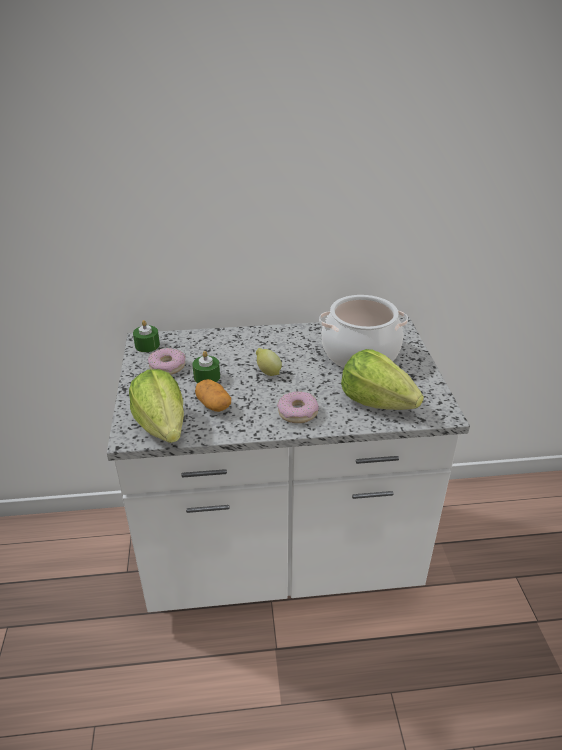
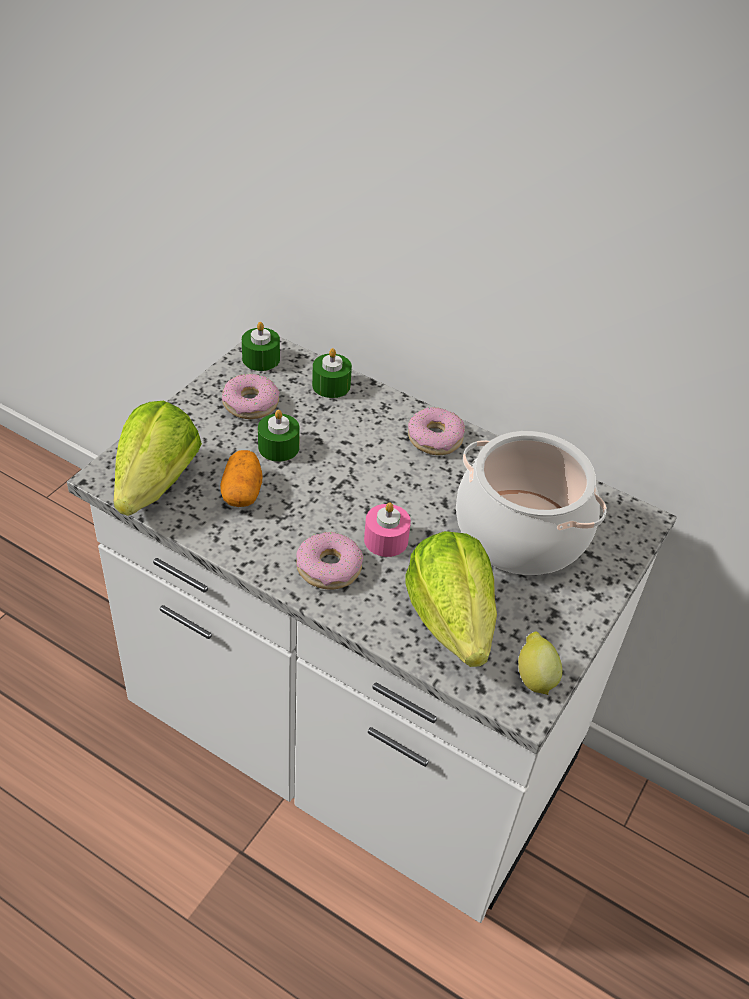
camera: 35 degrees right, 10 degrees up
lemon [256,348,282,376] -> lemon moved to [518,631,562,695]
none -> green candle [312,348,352,398]
none -> pink candle [364,503,411,557]
none -> donut [408,407,465,455]

